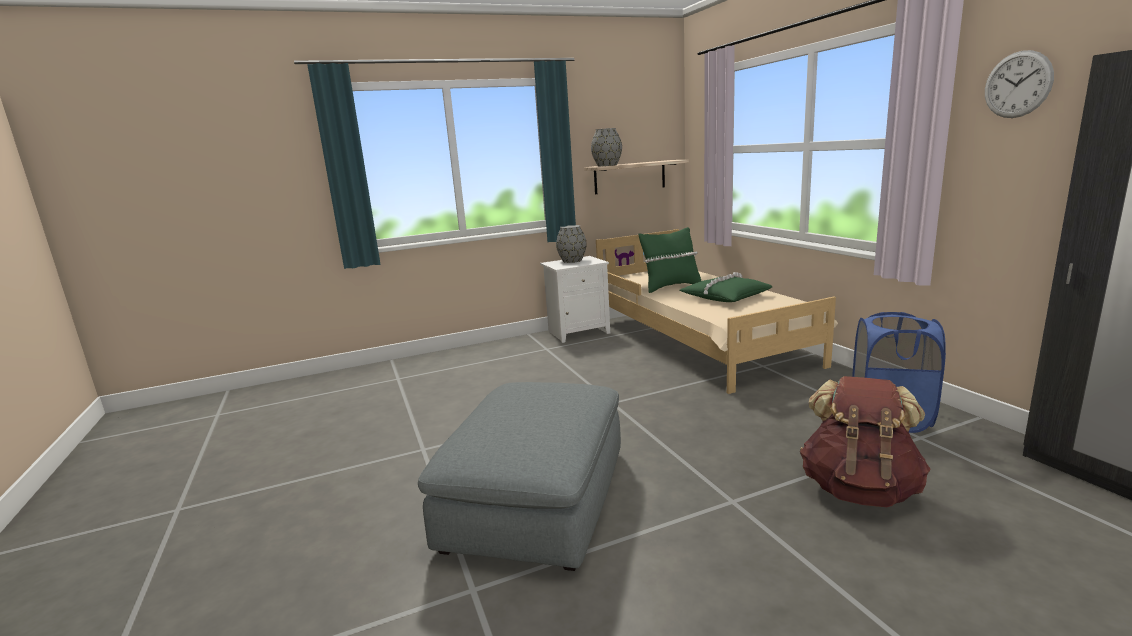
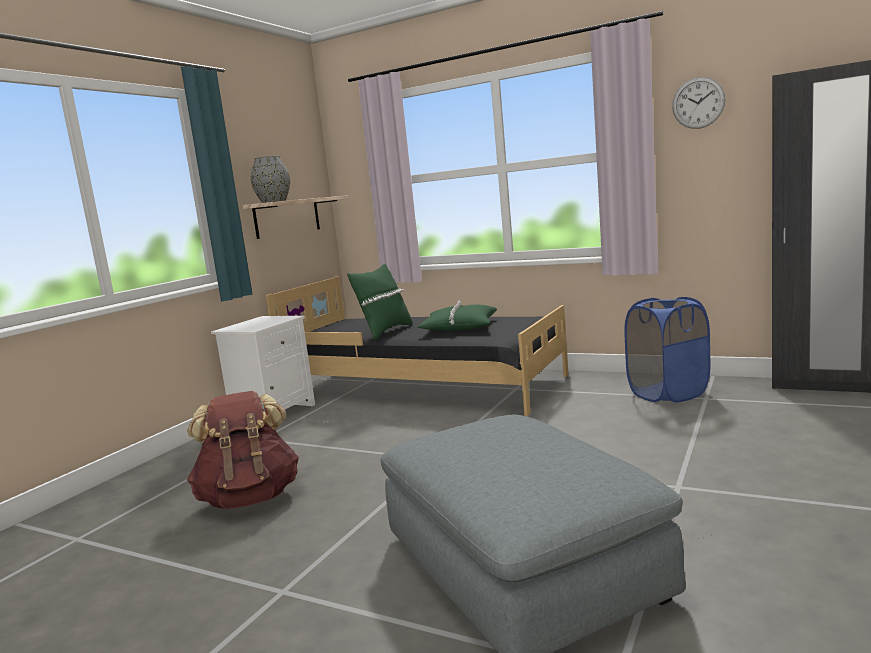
camera: 40 degrees left, 5 degrees down
grey vase [556,225,587,263] -> none
beige bed [596,229,838,394] -> black bed [266,276,569,417]
brown backpack [800,376,931,507] -> brown backpack moved to [187,391,299,509]

